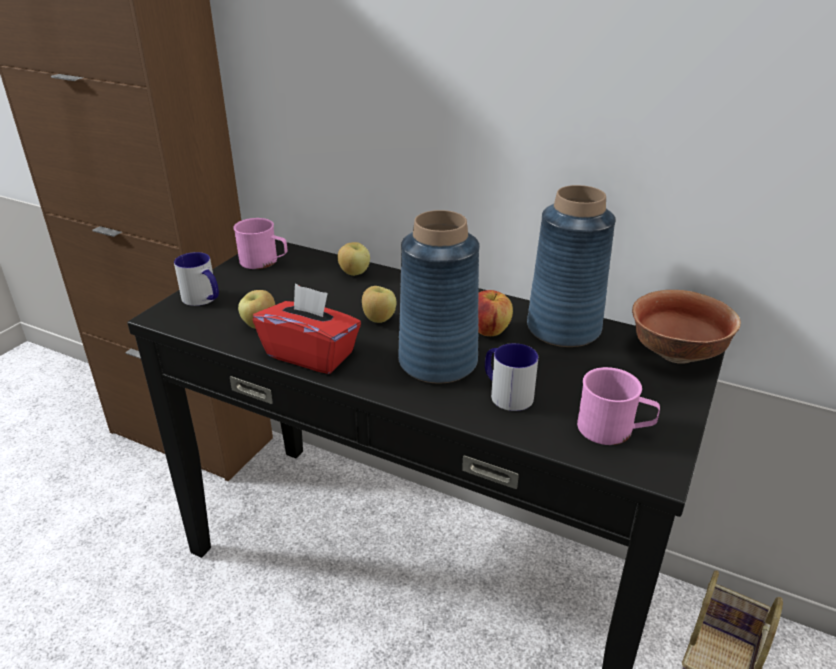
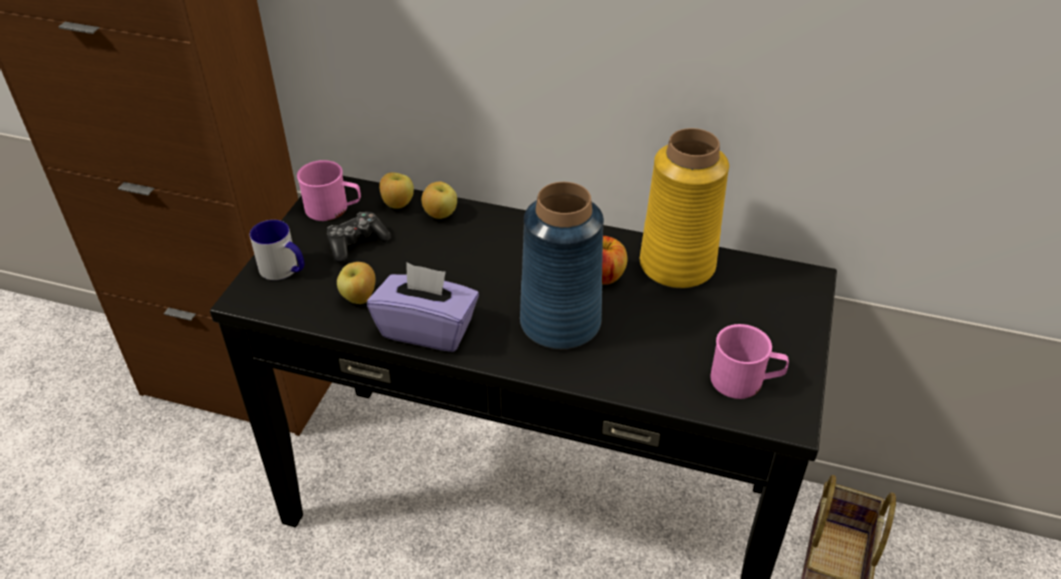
camera: 10 degrees left, 10 degrees up
red tissue box [253,283,361,374] -> purple tissue box [367,262,479,352]
apple [362,286,397,323] -> apple moved to [379,172,414,209]
mug [485,343,538,411] -> none
blue vase [527,185,616,347] -> yellow vase [640,128,729,288]
bowl [632,290,741,364] -> none
none -> game controller [327,212,392,262]

